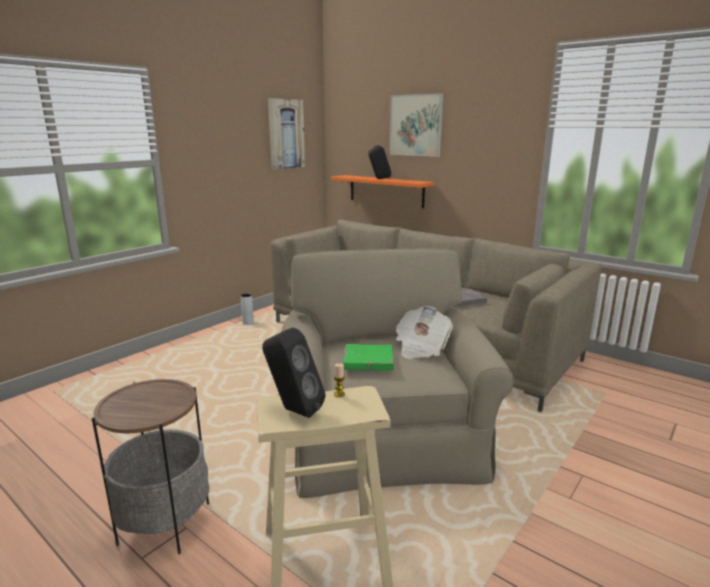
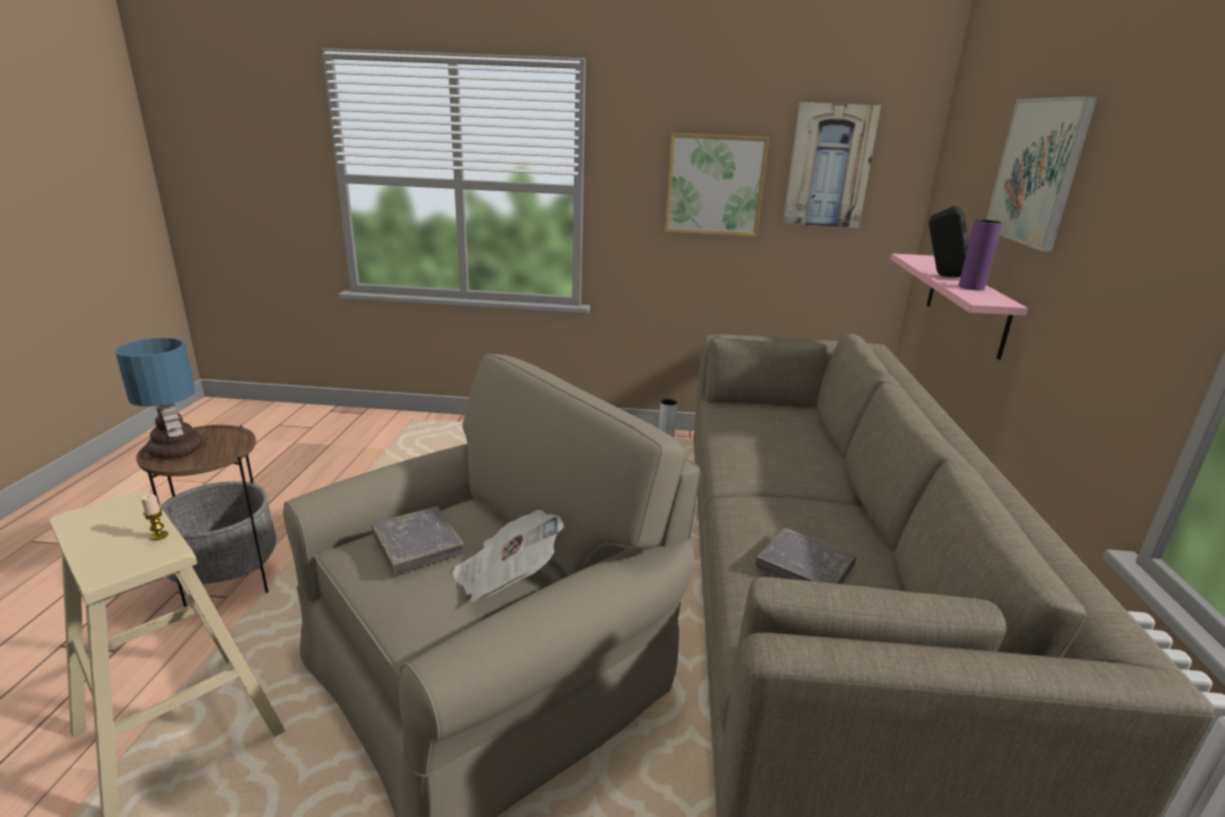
camera: 55 degrees right, 5 degrees up
black speaker [262,327,326,418] -> none
orange shelf [331,175,434,208] -> pink shelf [890,253,1028,360]
green book [343,344,394,371] -> grey book [371,507,465,575]
none -> table lamp [115,338,203,459]
none -> picture [665,133,769,236]
none -> purple vase [959,219,1002,290]

